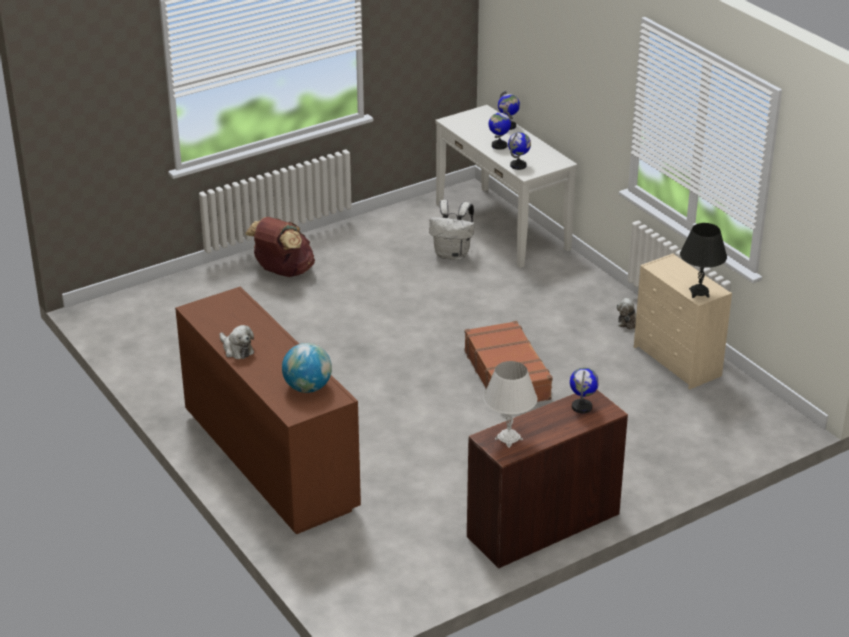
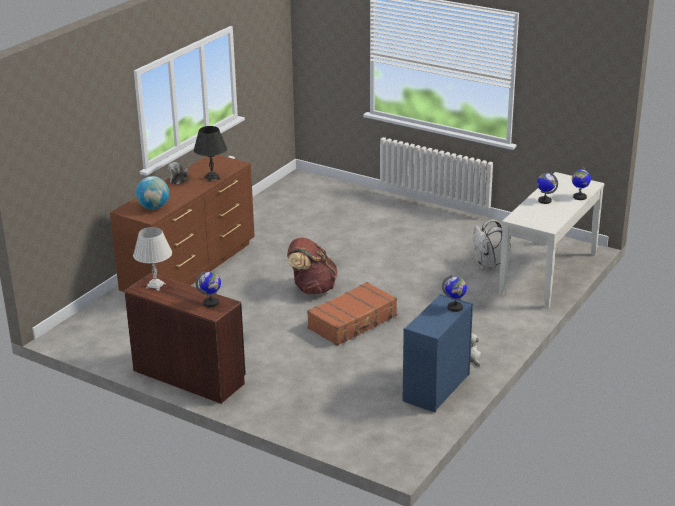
camera: 65 degrees right, 5 degrees down
brown backpack [245,217,315,277] -> brown backpack moved to [287,237,337,295]
globe [508,132,531,170] -> globe moved to [442,275,467,312]
beige dresser [634,253,732,390] -> blue dresser [402,294,473,412]
black table lamp [680,223,727,298] -> black table lamp moved to [193,126,227,182]

